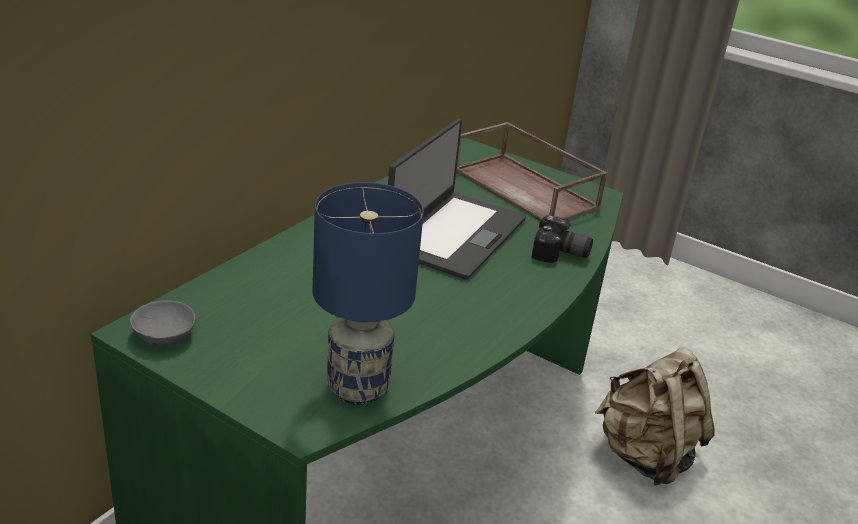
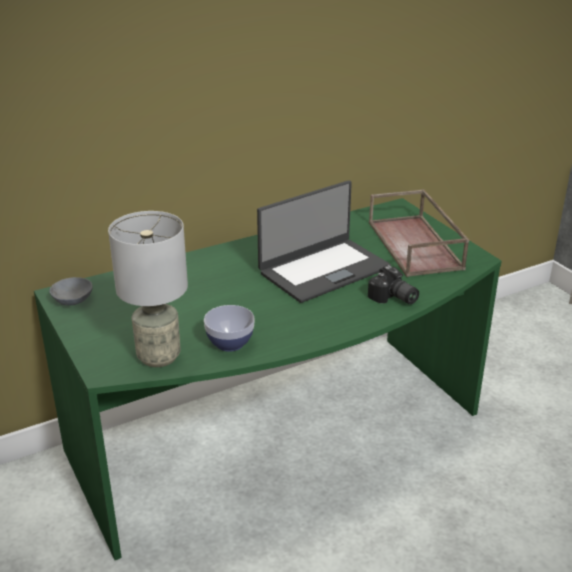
camera: 30 degrees right, 0 degrees up
blue table lamp [313,182,424,405] -> grey table lamp [108,211,188,367]
beige backpack [595,348,715,485] -> none
none -> bowl [204,305,255,352]

